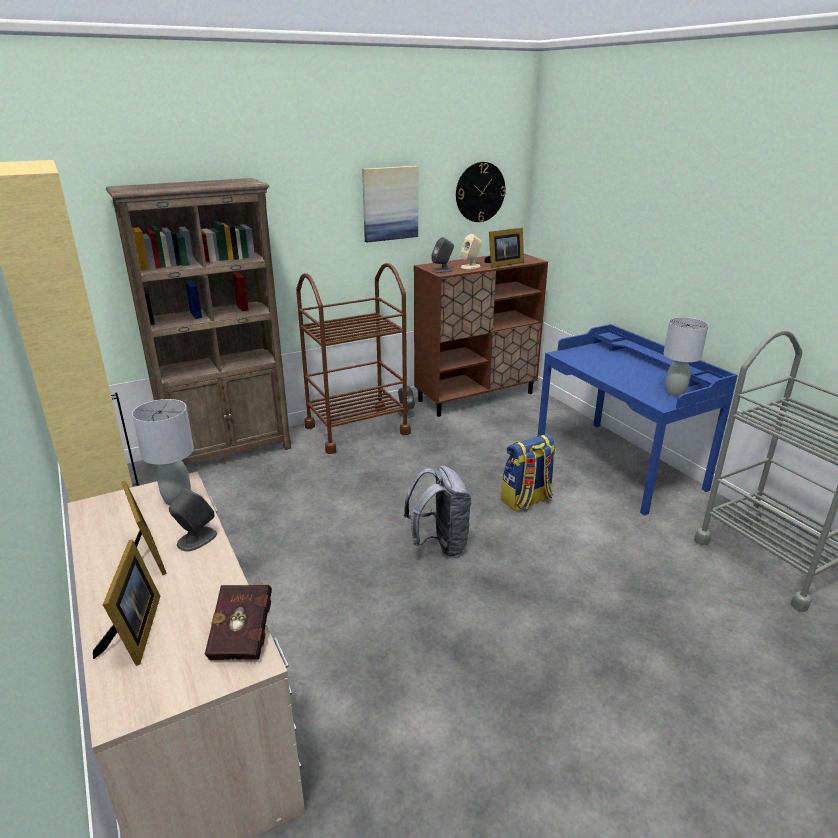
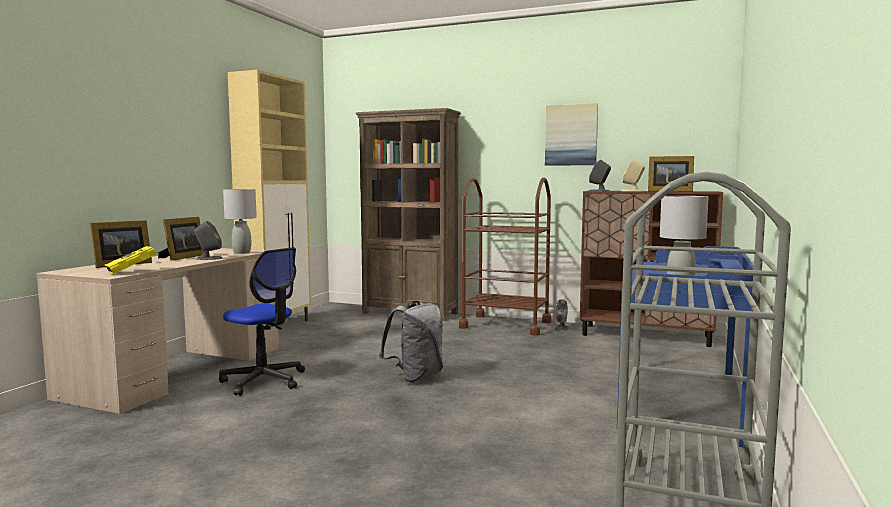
camera: 50 degrees right, 20 degrees down
red book [204,579,272,660] -> yellow book [105,246,160,274]
wall clock [456,162,506,222] -> none
backpack [501,434,556,511] -> none
none -> office chair [219,247,305,396]

